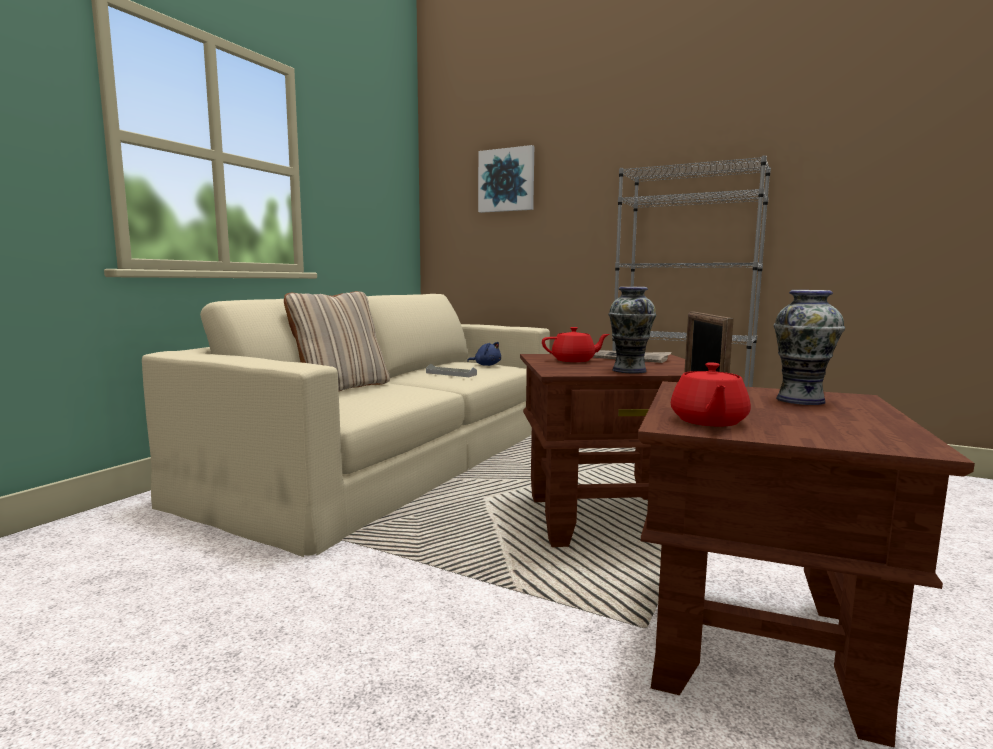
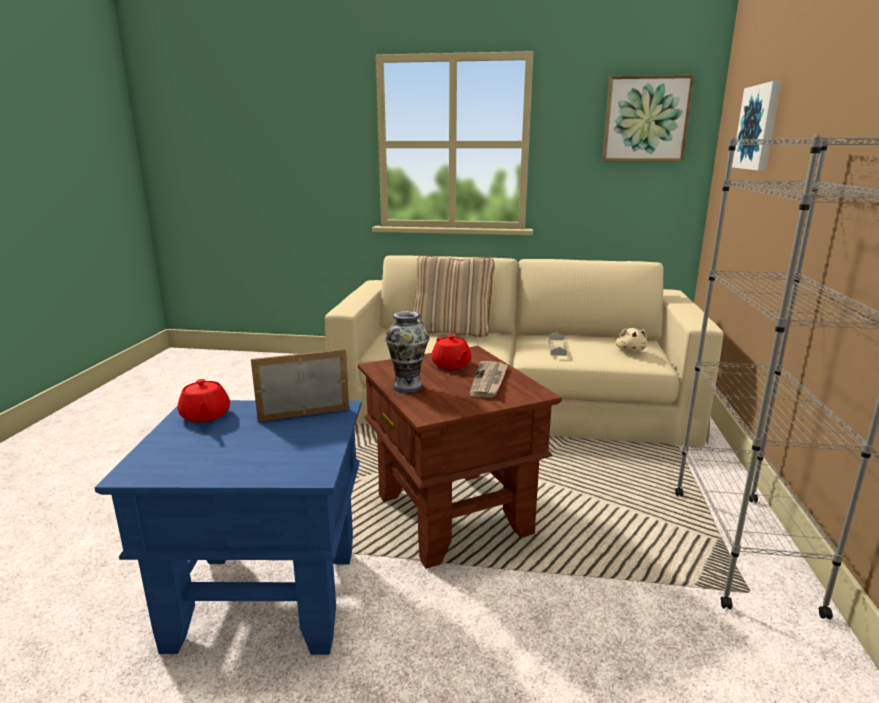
camera: 70 degrees right, 10 degrees up
blue plush toy [467,342,501,366] -> beige plush toy [616,328,647,352]
brown side table [638,381,975,748] -> blue side table [94,400,361,655]
red teapot [671,363,751,427] -> red teapot turned 105 degrees counterclockwise [177,379,230,423]
vase [774,290,845,405] -> none
none -> picture [602,75,695,162]

